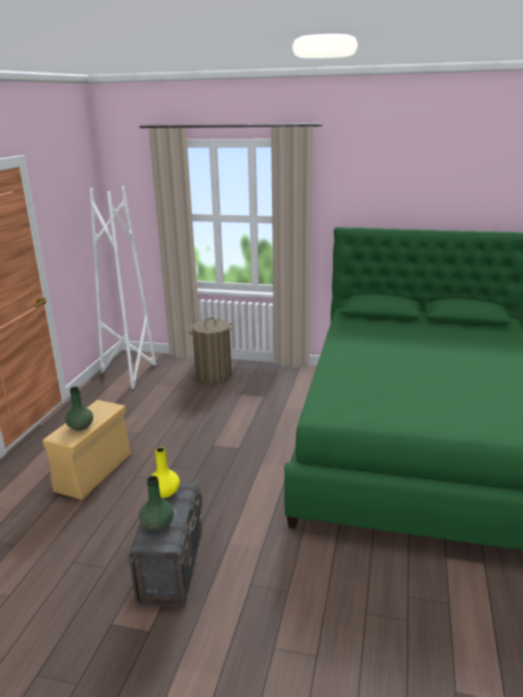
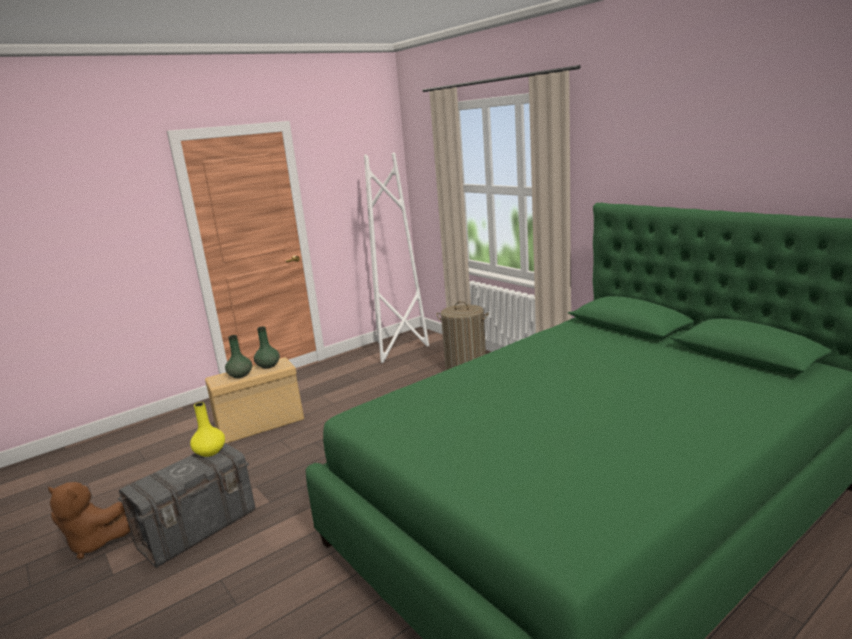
camera: 40 degrees right, 5 degrees down
green vase [139,476,174,530] -> green vase moved to [254,326,280,369]
none -> brown plush toy [48,482,131,559]

